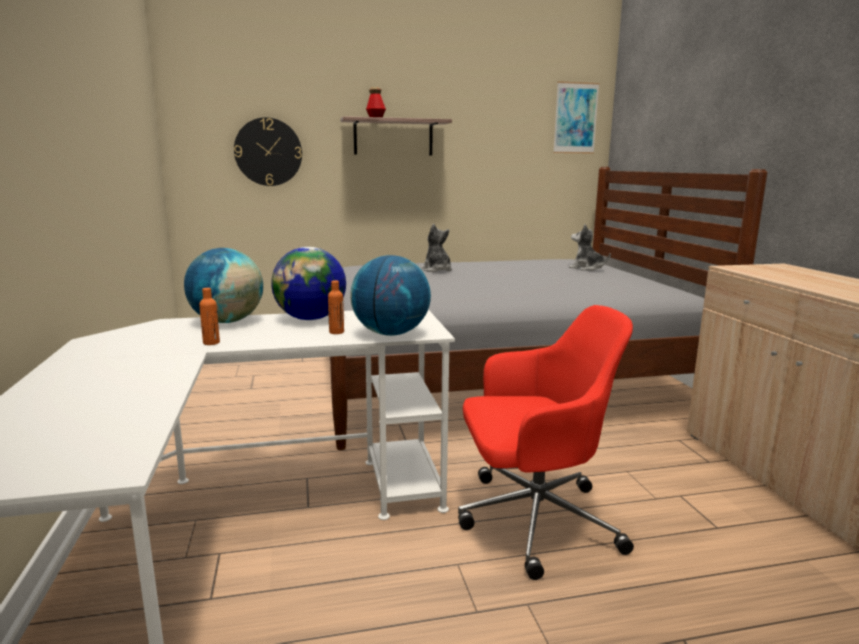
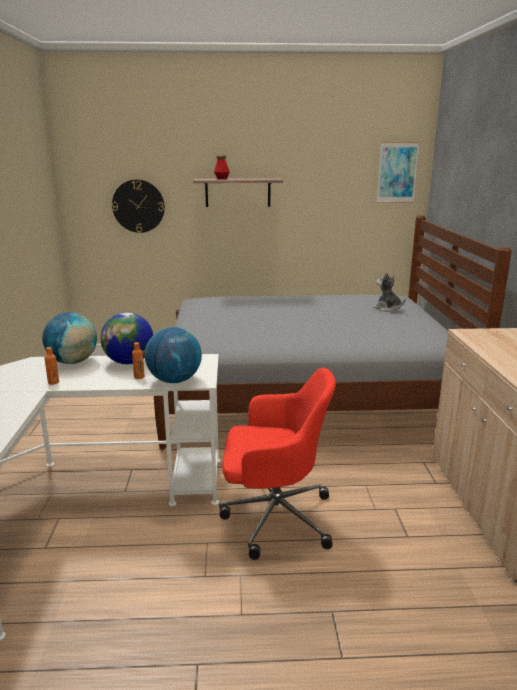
camera: 10 degrees right, 5 degrees up
plush toy [422,224,452,272] -> none

